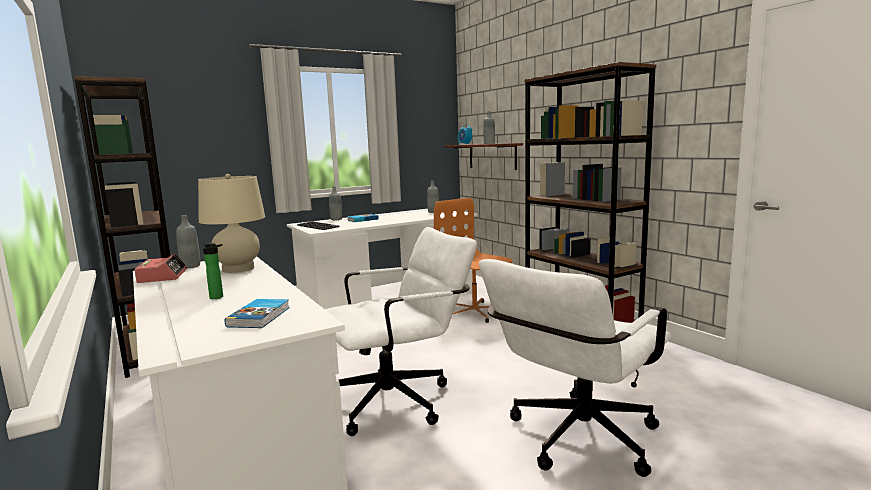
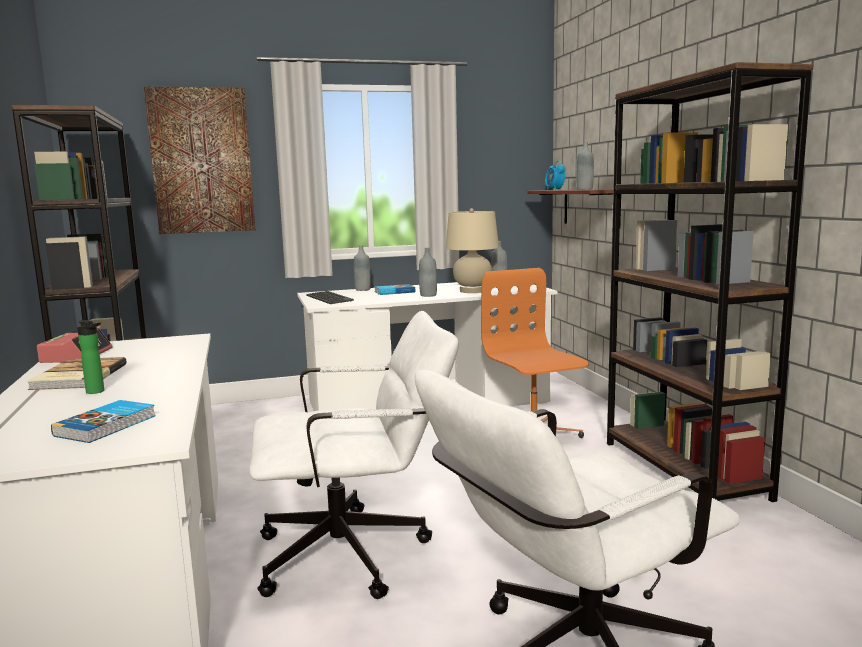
camera: 15 degrees right, 0 degrees up
grey bottle [176,215,200,268] -> grey bottle moved to [419,248,437,297]
beige table lamp [198,174,265,273] -> beige table lamp moved to [446,209,499,293]
none -> book [27,357,126,390]
none -> picture [144,87,255,234]

